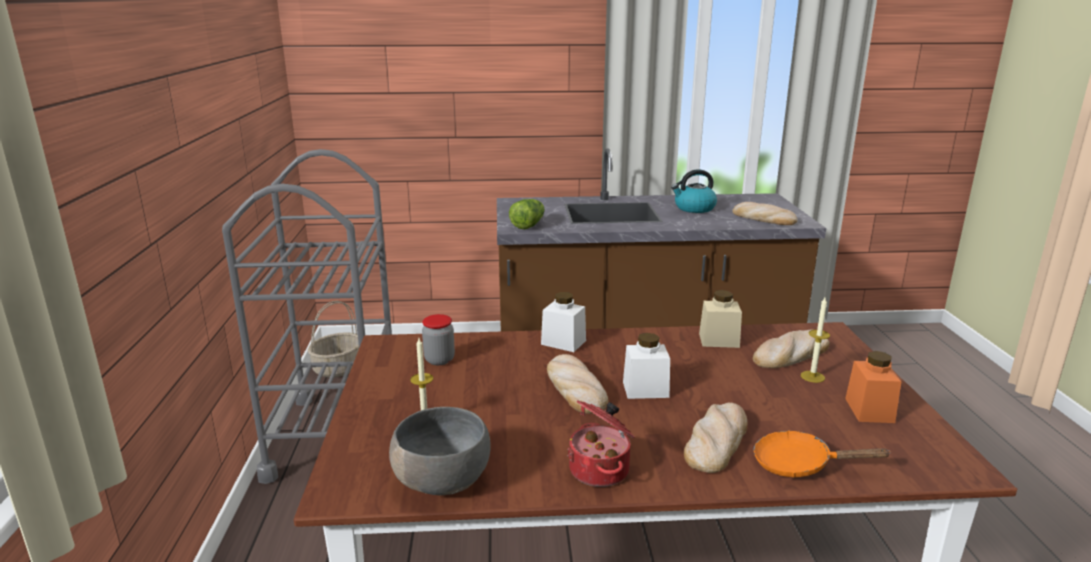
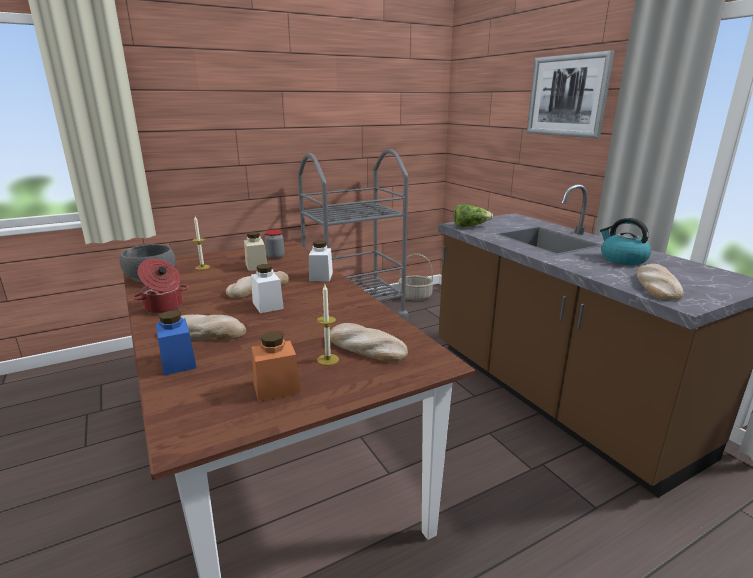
camera: 65 degrees right, 0 degrees up
beige jar [699,290,742,348] -> beige jar moved to [244,232,267,271]
orange frying pan [753,430,891,477] -> blue jar [156,311,197,376]
none -> picture [526,50,615,138]

